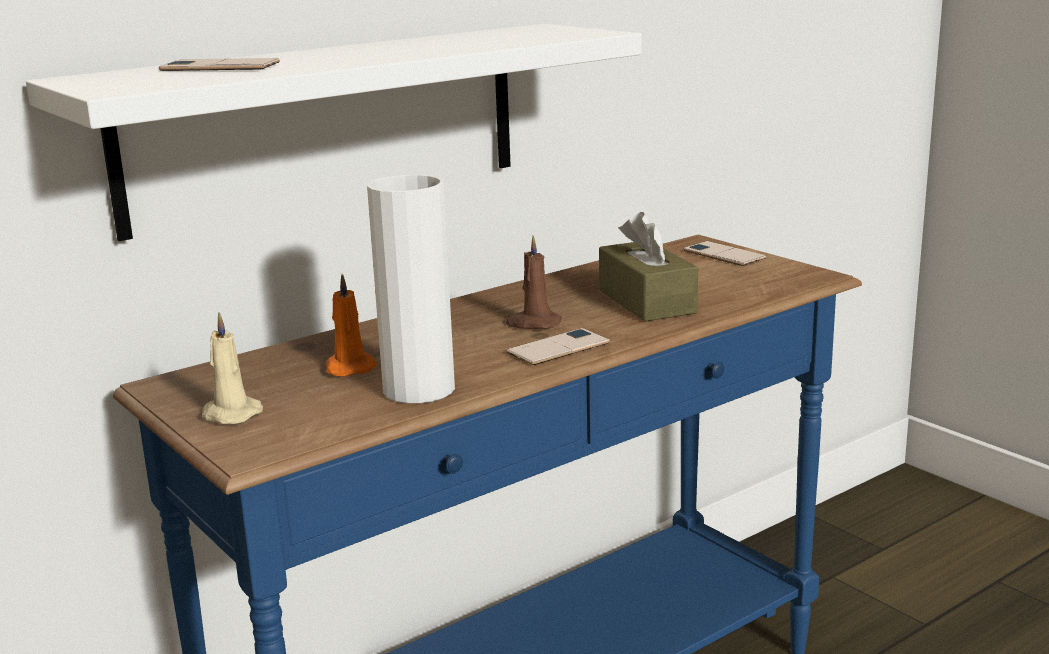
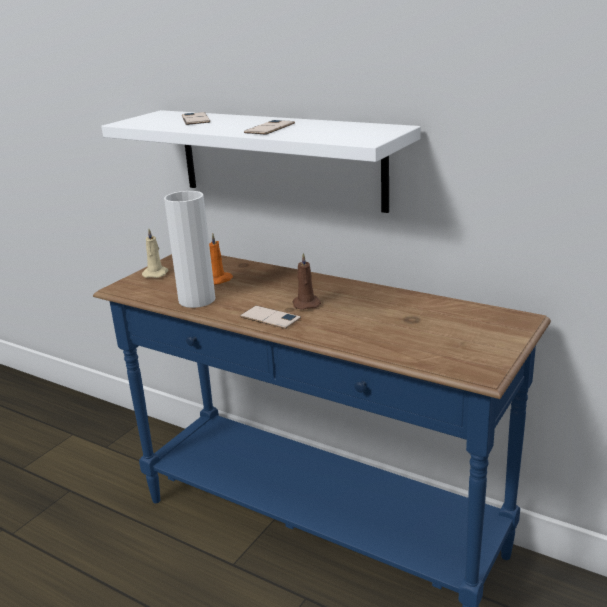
camera: 70 degrees right, 5 degrees up
brown tissue box [599,212,698,322] -> none
phone [683,241,766,266] -> phone moved to [244,120,295,134]

